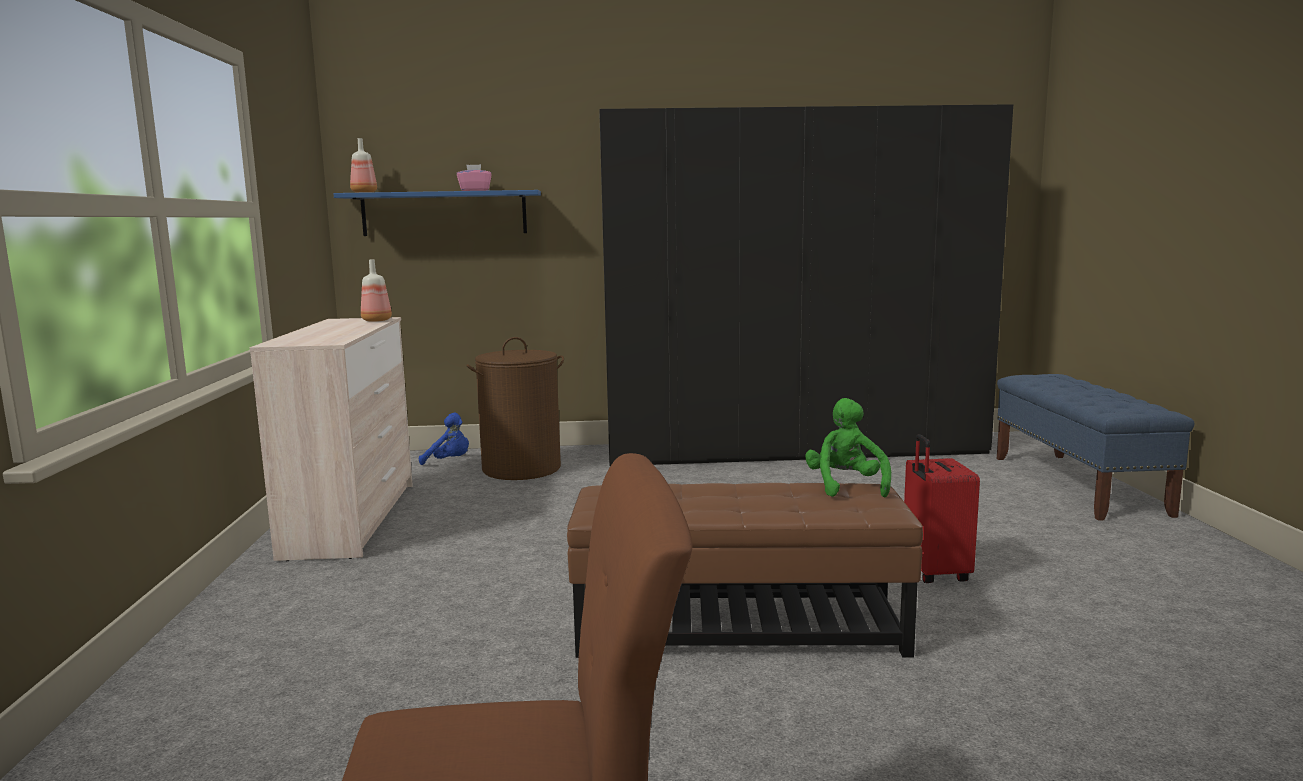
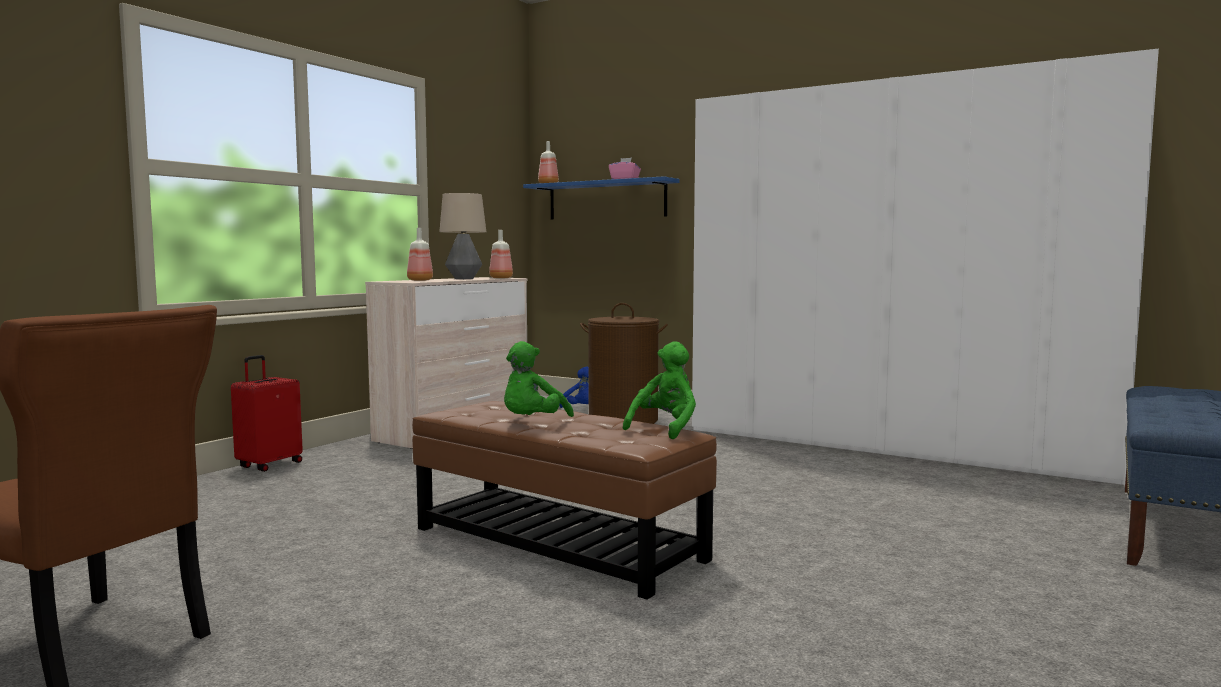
camera: 35 degrees right, 5 degrees down
black wardrobe [599,104,1013,466] -> white wardrobe [692,49,1159,485]
red suitcase [904,434,980,583] -> red suitcase moved to [231,355,303,472]
none -> bottle [407,228,433,281]
none -> table lamp [439,193,486,279]
none -> green plush toy [504,341,574,417]

